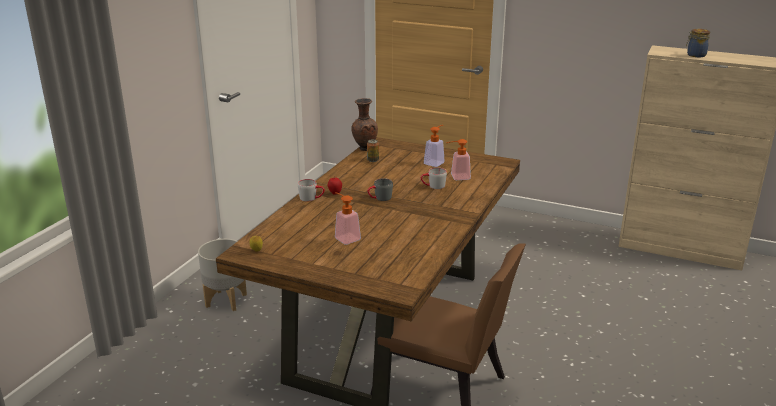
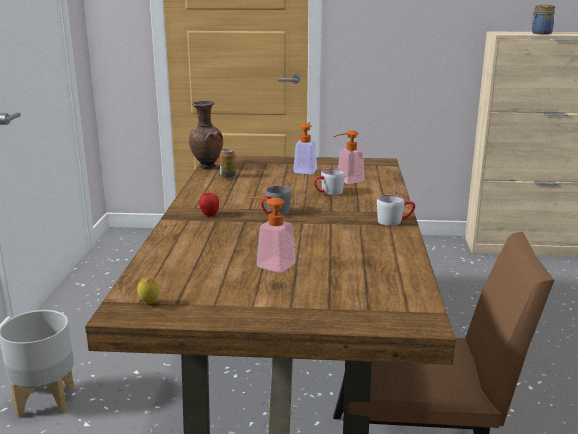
camera: 20 degrees left, 5 degrees down
grey mug [298,179,325,202] -> grey mug moved to [377,195,415,226]

